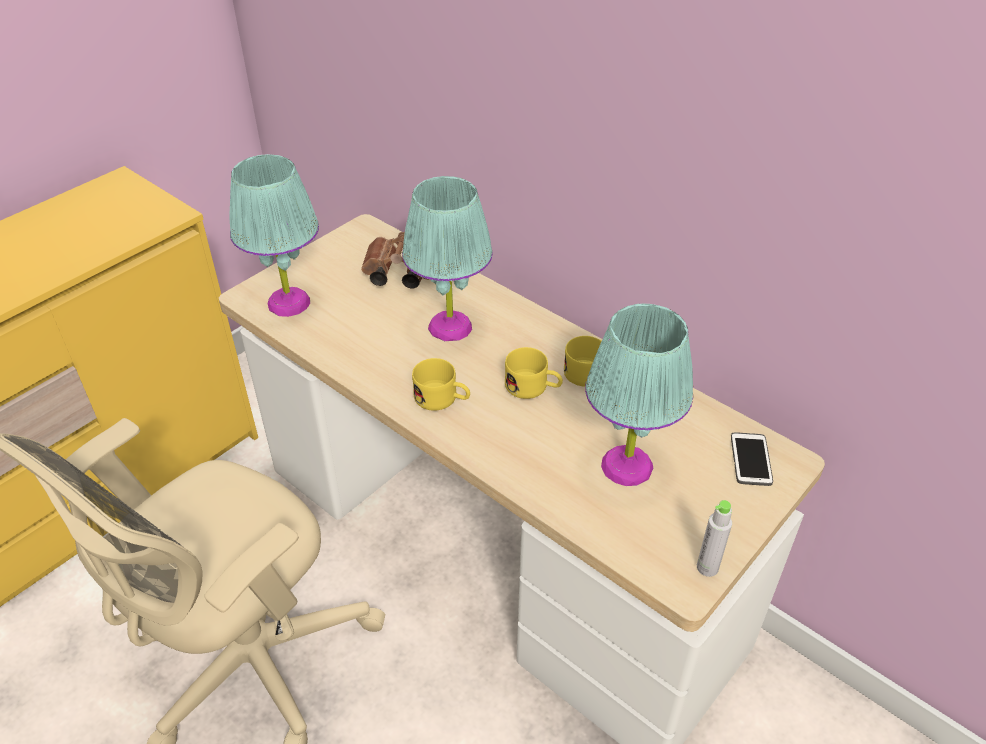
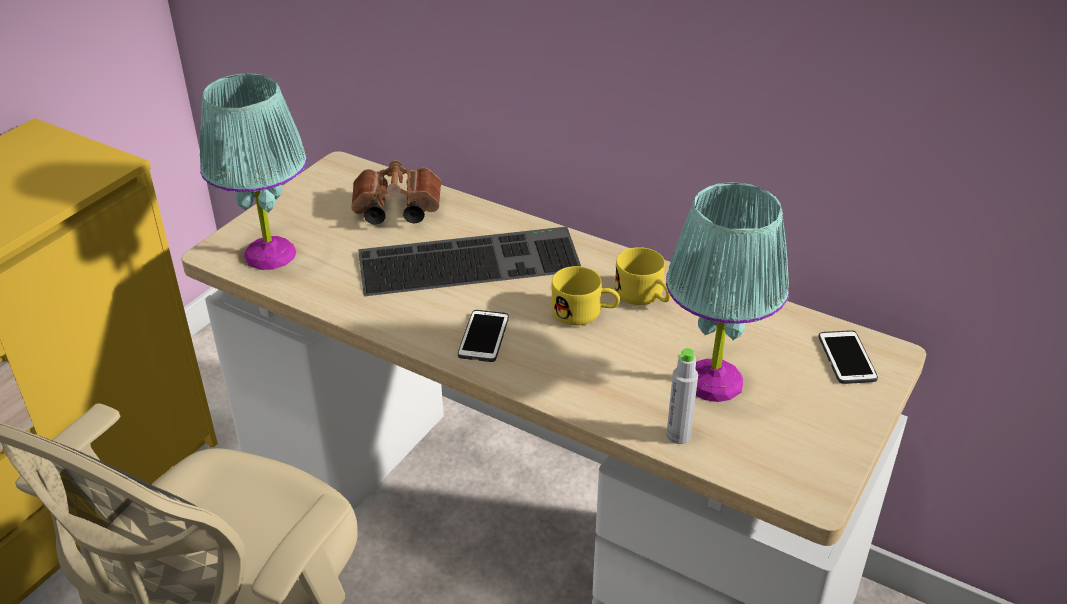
camera: 10 degrees left, 5 degrees down
turquoise table lamp [402,176,493,341] -> keyboard [358,227,581,296]
yellow mug [412,358,470,411] -> phone [458,310,509,362]
grey bottle [697,500,732,577] -> grey bottle moved to [666,348,698,444]

